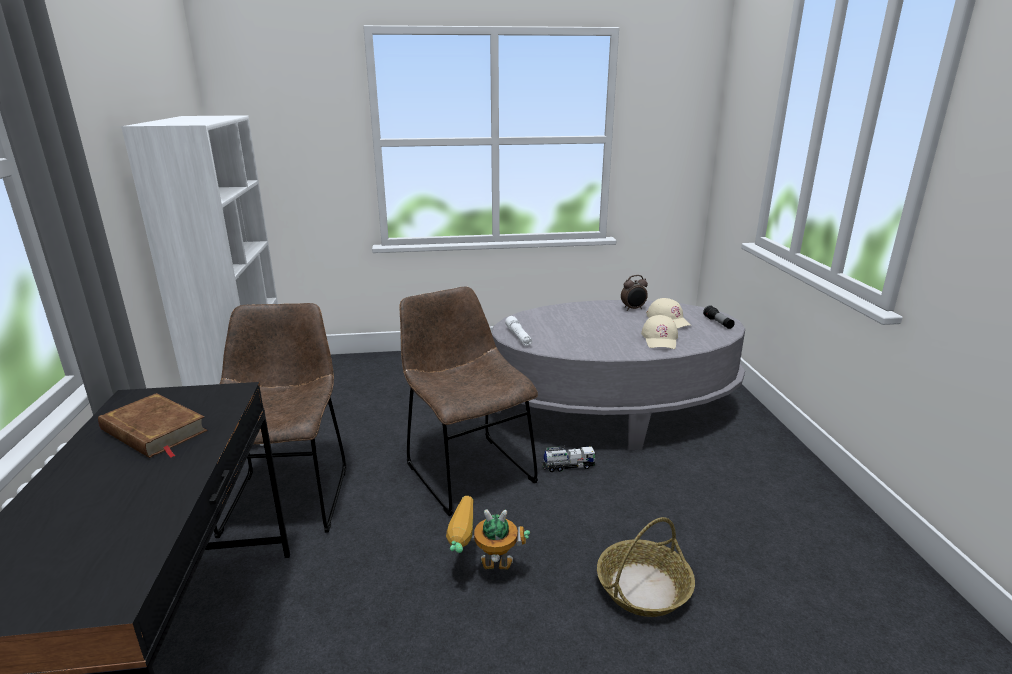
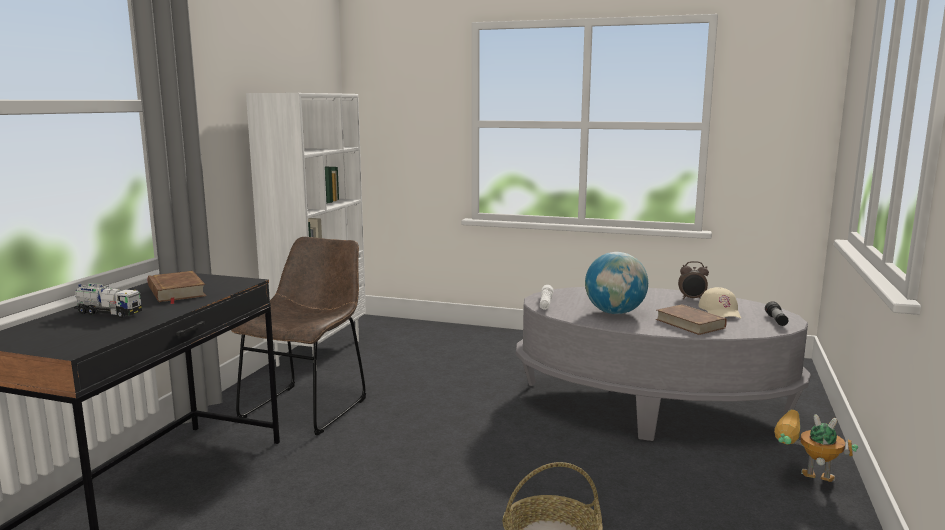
camera: 25 degrees right, 10 degrees down
brown chair [399,286,538,516] -> none
toy robot [446,496,530,570] -> toy robot moved to [774,410,858,482]
toy truck [542,446,596,472] -> toy truck moved to [74,283,142,318]
beige cap [641,315,678,349] -> brown book [656,304,727,335]
none -> globe [585,252,648,314]

